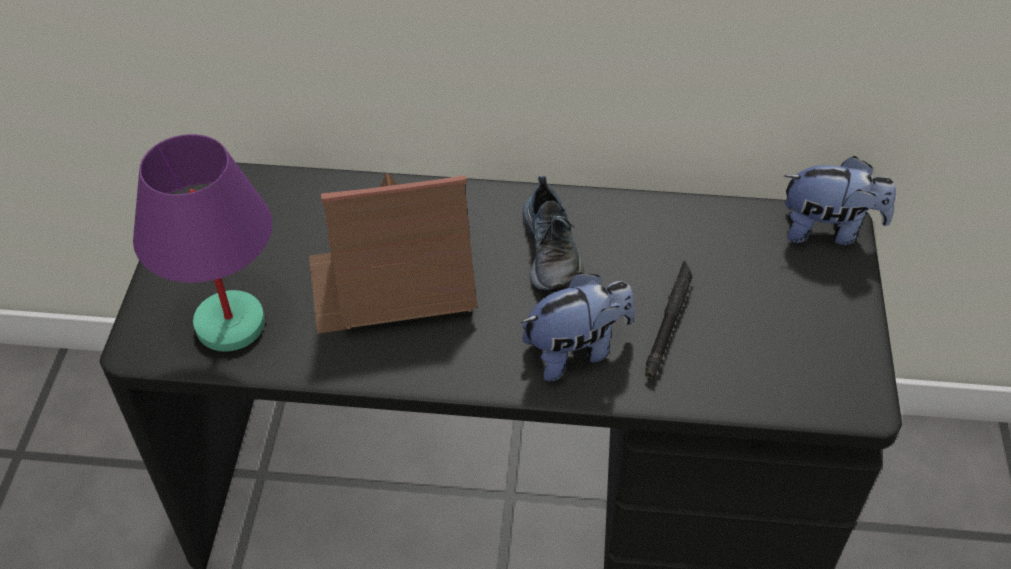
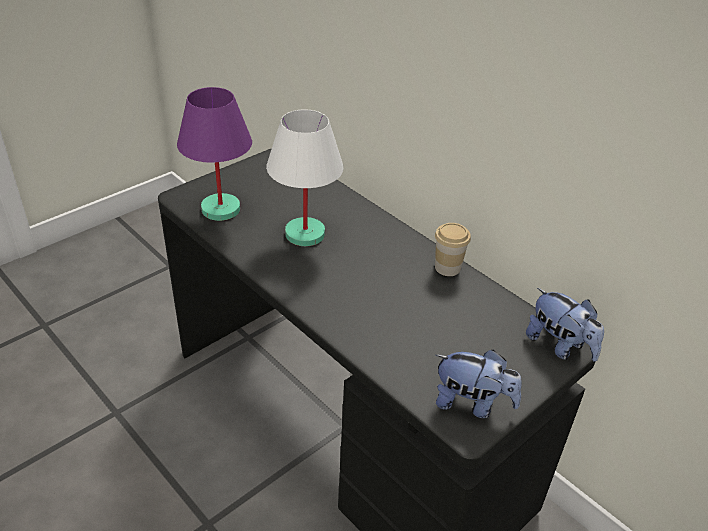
camera: 40 degrees right, 10 degrees down
toy house [309,173,477,334] -> white table lamp [266,109,344,246]
plush toy [521,272,635,381] -> plush toy moved to [436,350,522,418]
shoe [523,176,584,292] -> none
black flashlight [645,261,692,380] -> none
none -> cup [435,223,471,276]

